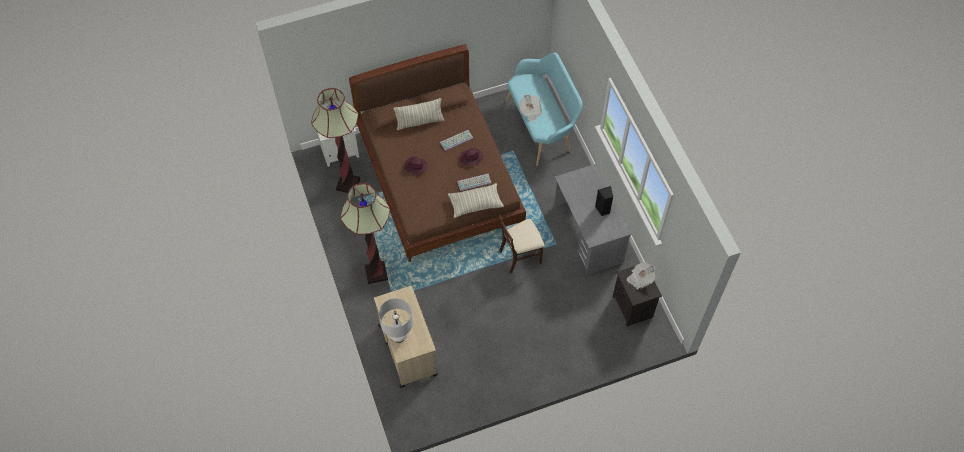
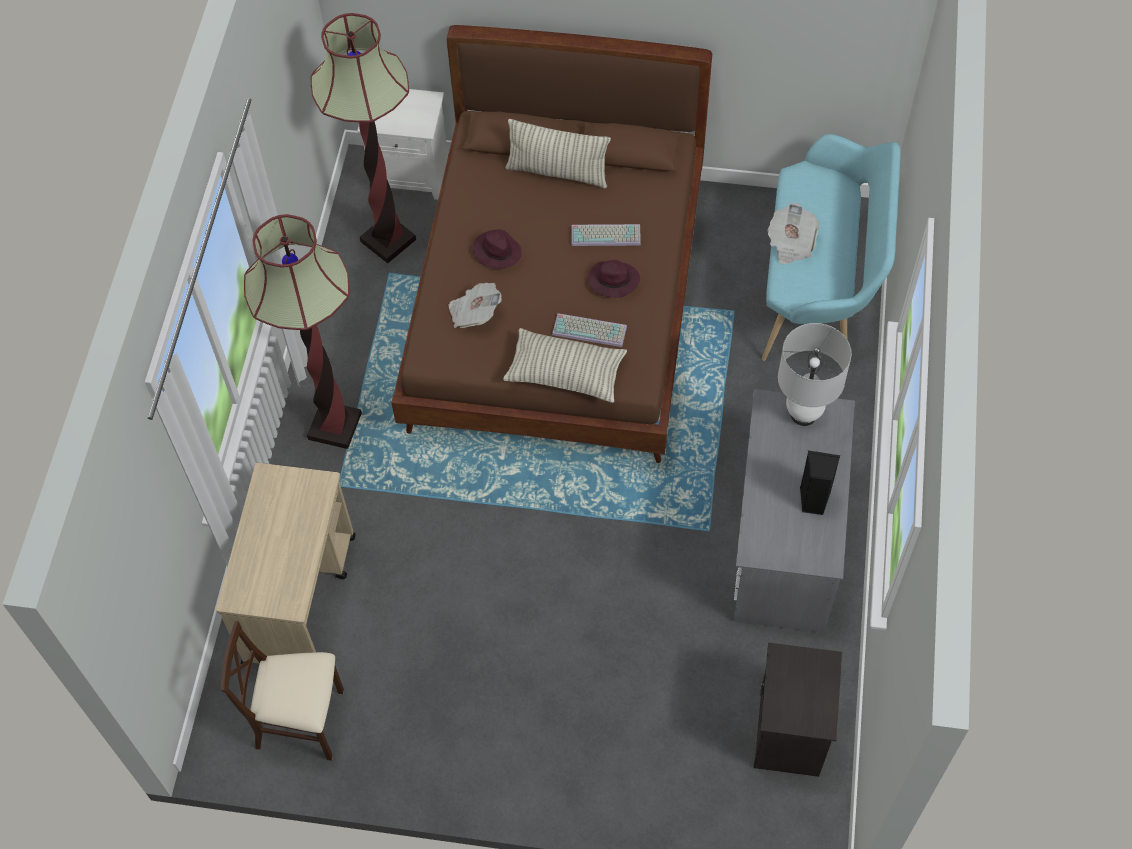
camera: 30 degrees right, 0 degrees up
white table lamp [379,298,413,343] -> white table lamp moved to [778,323,852,426]
beige chair [499,215,545,274] -> beige chair moved to [221,621,344,761]
newspaper [627,262,656,290] -> newspaper moved to [448,283,502,328]

